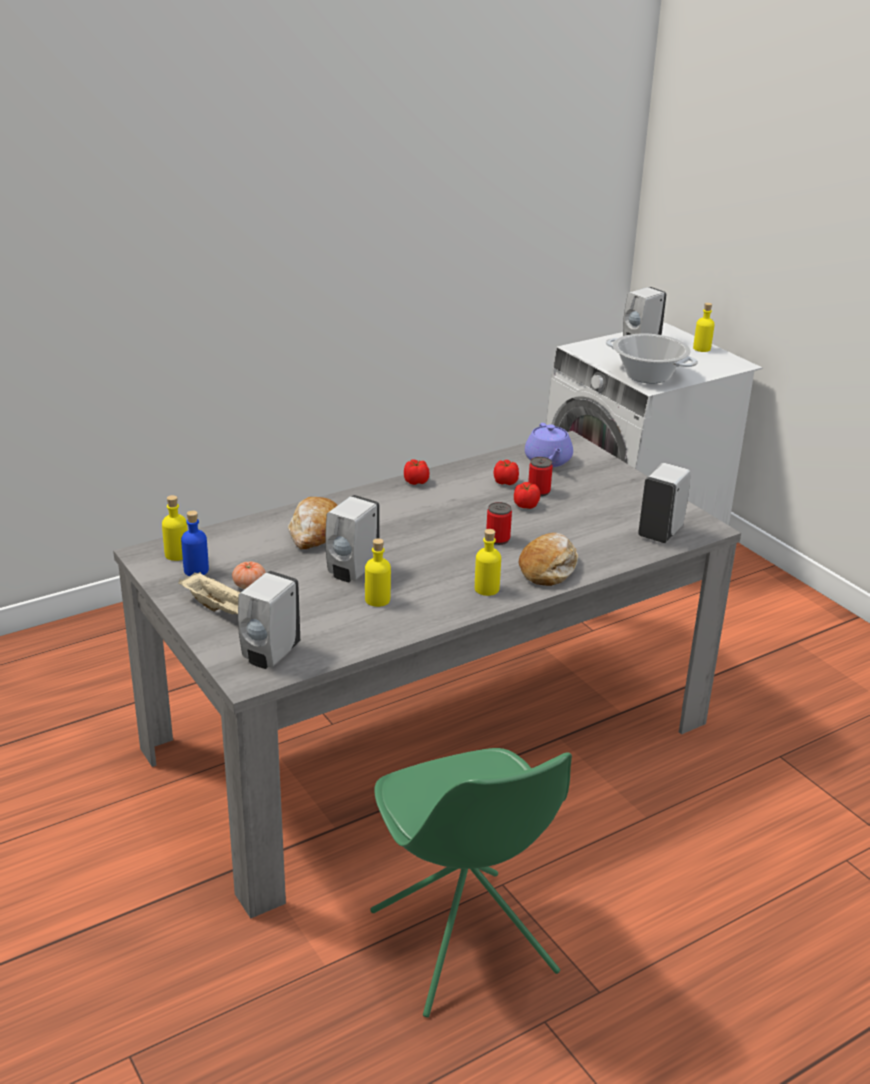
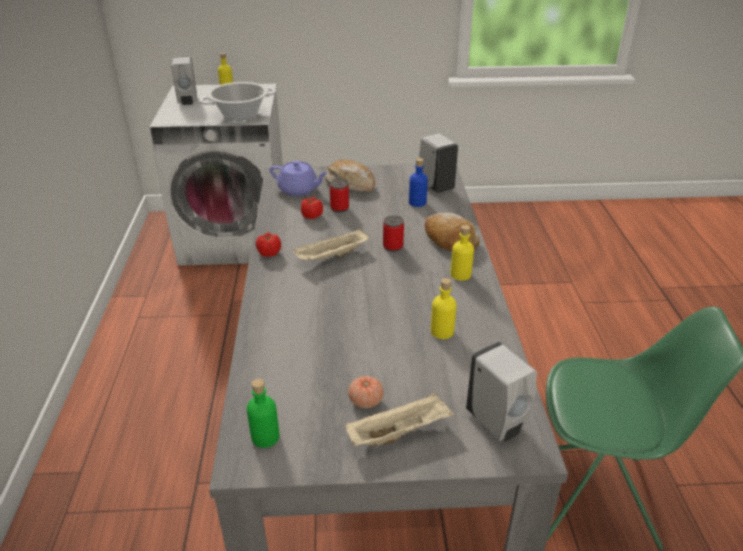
camera: 60 degrees left, 5 degrees up
yellow bottle [162,495,188,561] -> green bottle [247,379,279,448]
blue bottle [181,511,209,576] -> blue bottle moved to [409,158,428,207]
bread [288,497,338,549] -> bread moved to [325,160,375,192]
white soap dispenser [325,495,380,582] -> none
tomato [514,482,540,509] -> none
none -> beige tray [293,228,369,261]

